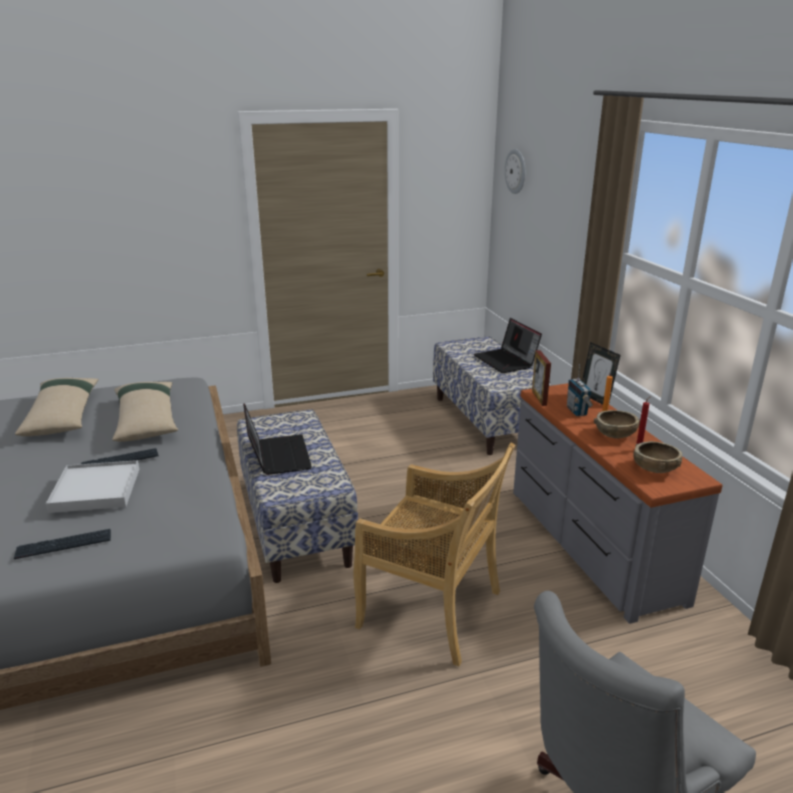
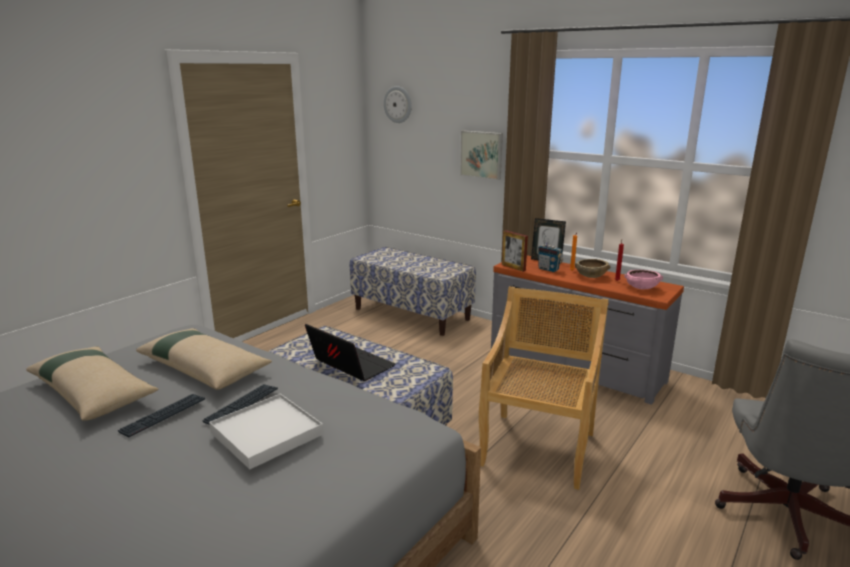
camera: 35 degrees left, 5 degrees down
keyboard [14,529,111,559] -> keyboard moved to [118,394,205,438]
beige chair [353,443,516,666] -> beige chair turned 60 degrees counterclockwise [479,286,609,490]
laptop [474,318,542,373] -> none
brown bowl [633,441,682,473] -> pink bowl [625,270,663,289]
none -> picture [460,131,503,180]

